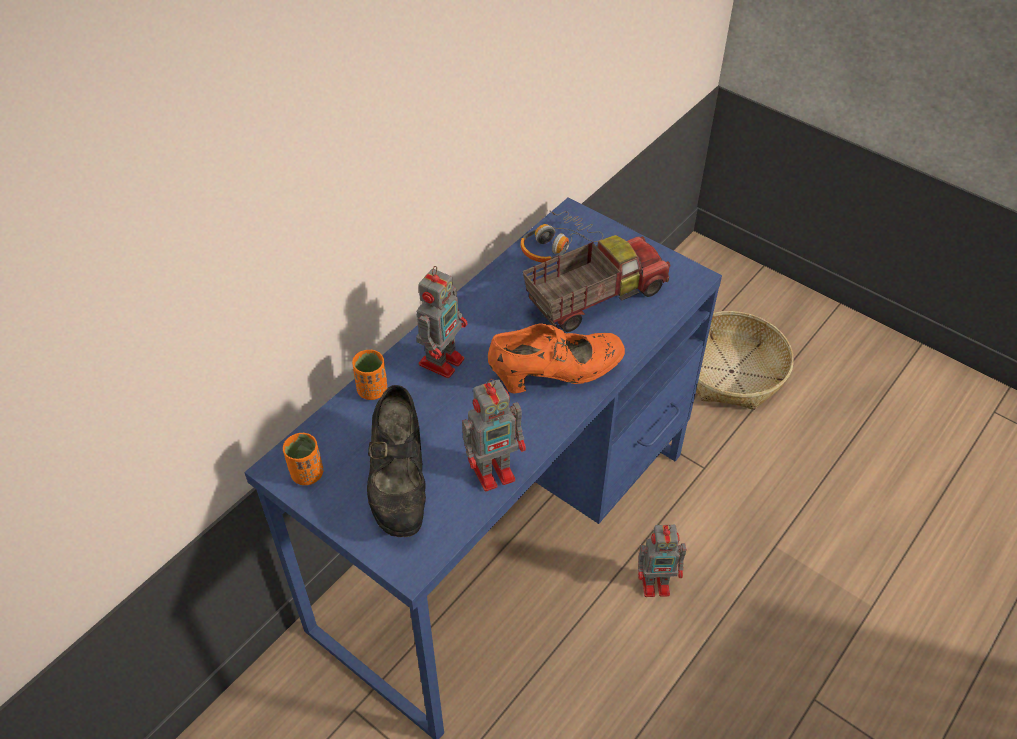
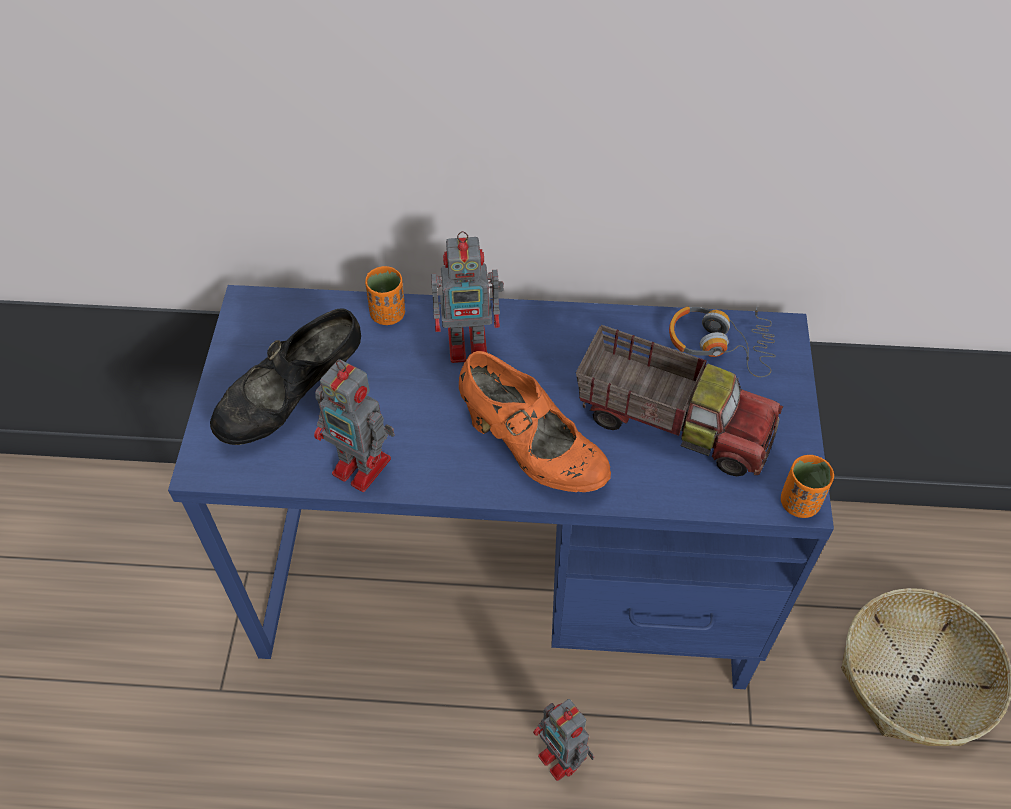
camera: 55 degrees right, 5 degrees up
orange cup [283,433,323,485] -> orange cup moved to [781,455,834,518]

